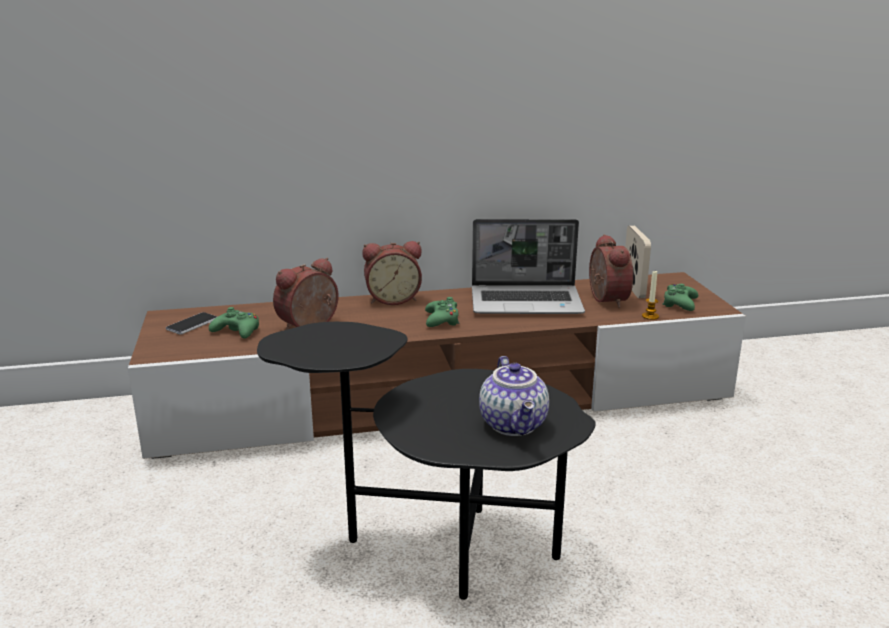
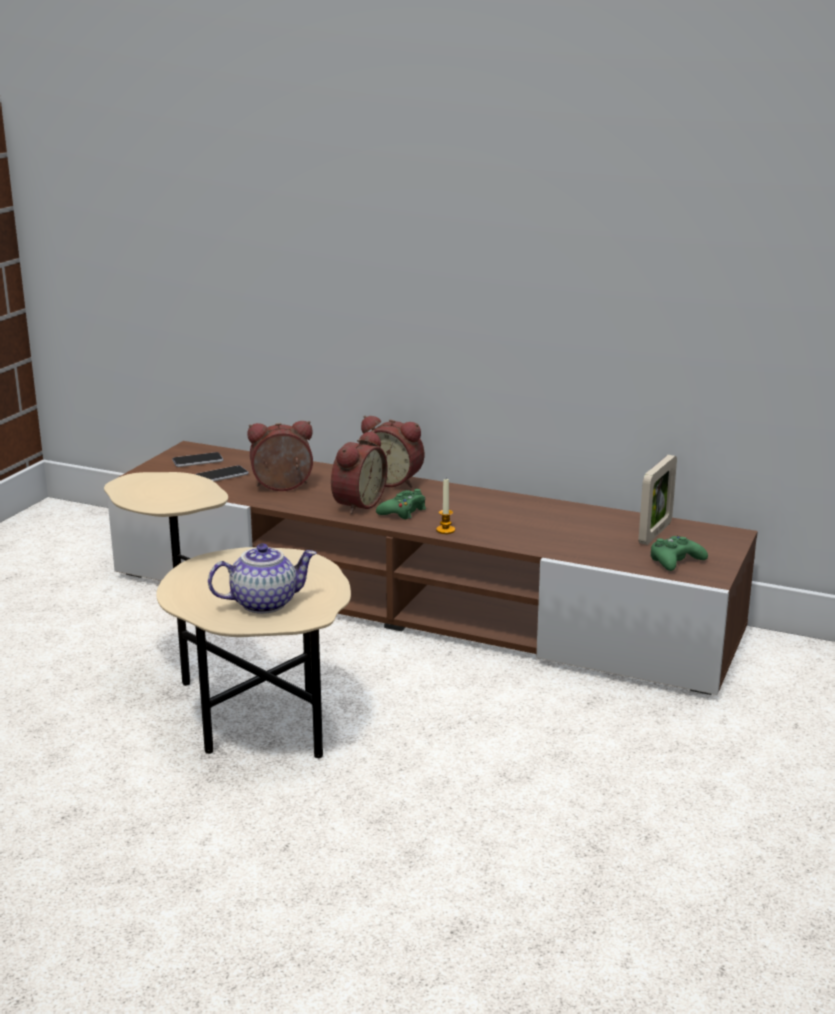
camera: 35 degrees right, 0 degrees up
green game controller [209,307,259,339] -> phone [195,465,248,481]
black side table [257,322,596,600] -> beige side table [104,472,351,758]
laptop [472,219,585,314] -> none
teapot [479,356,549,436] -> teapot turned 135 degrees counterclockwise [208,543,317,614]
alarm clock [589,234,633,308] -> alarm clock moved to [331,430,387,514]
candle [642,271,659,320] -> candle moved to [436,479,455,534]

